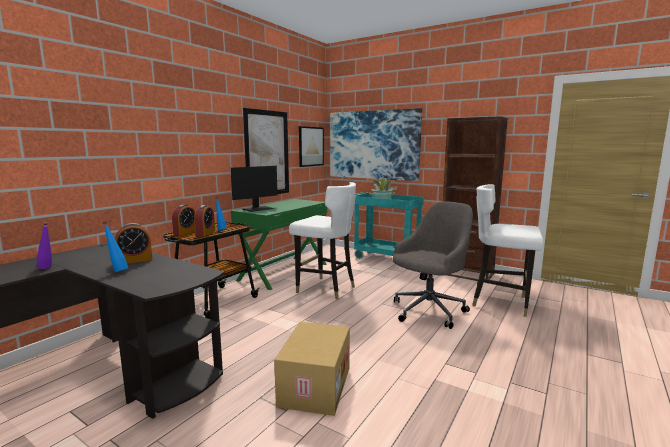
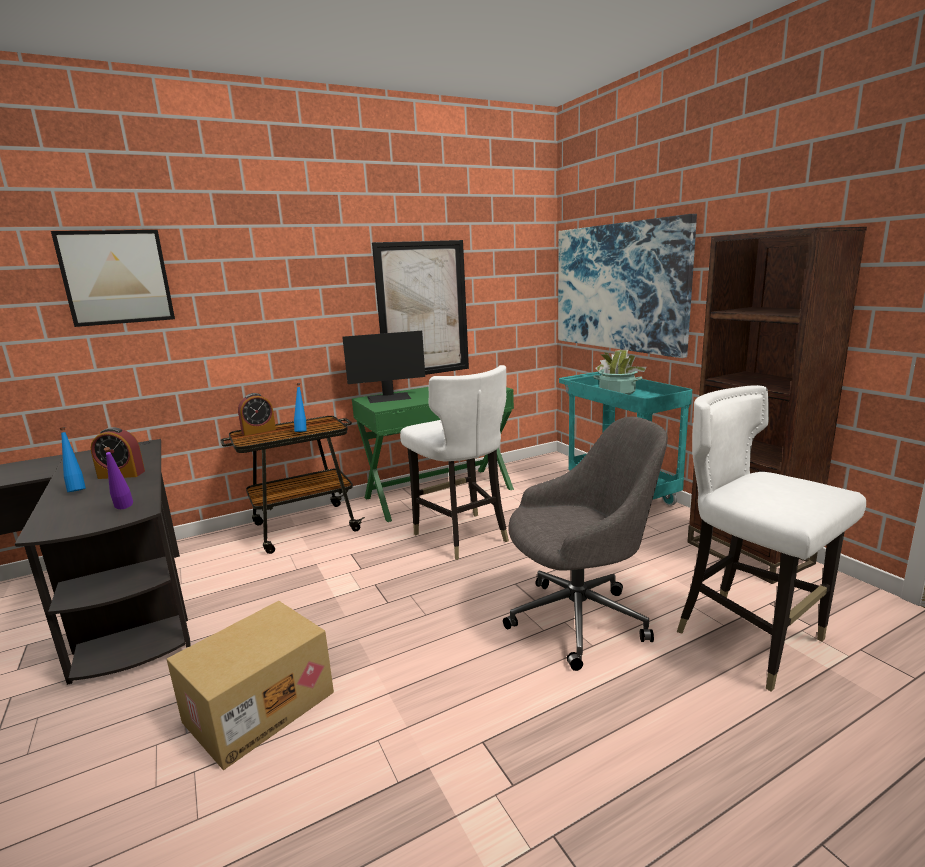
camera: 30 degrees right, 5 degrees up
purple bottle [37,222,52,269] -> purple bottle moved to [104,447,133,509]
alarm clock [194,205,215,236] -> none
picture [299,126,324,167] -> picture moved to [51,230,175,327]

